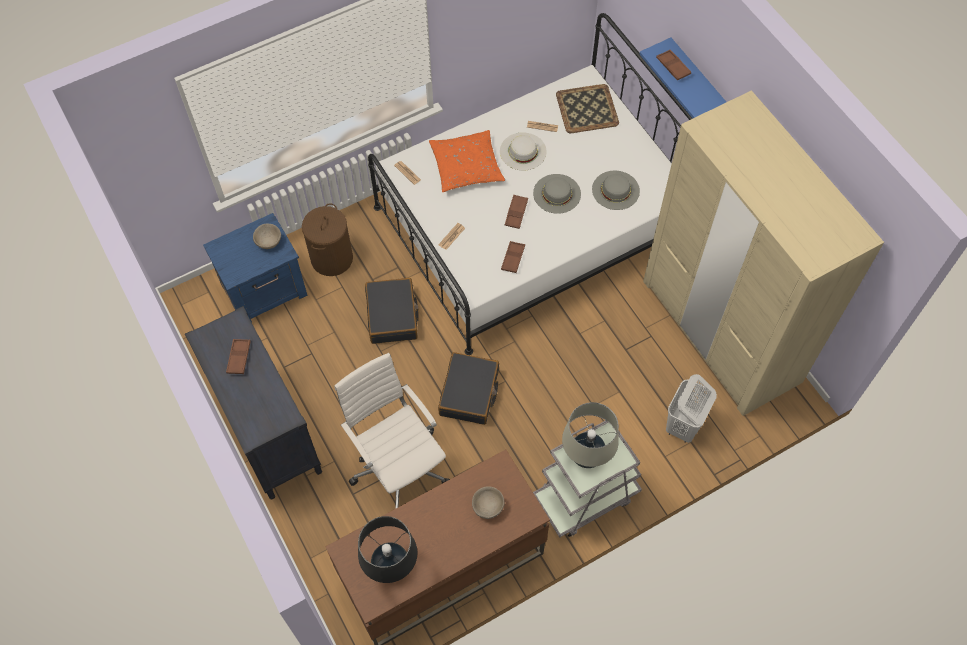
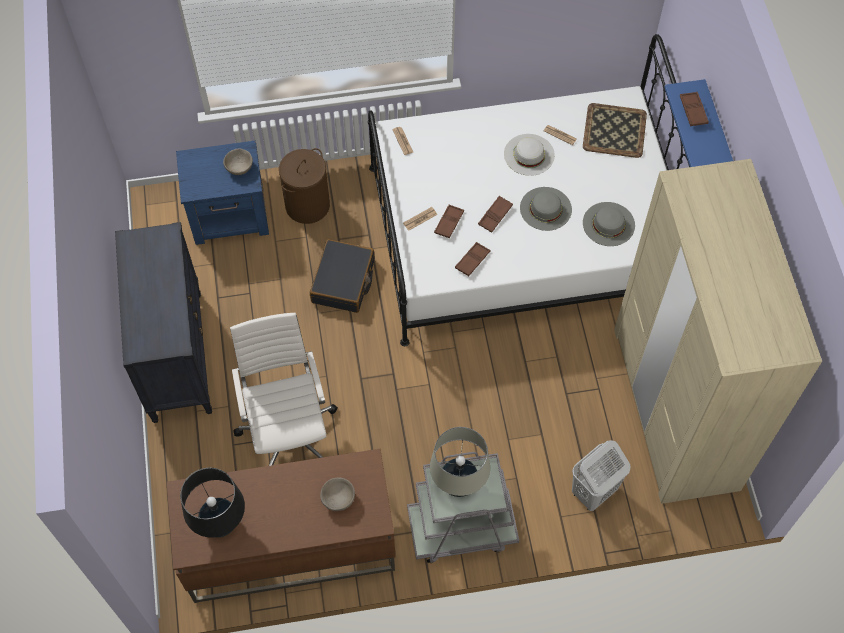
camera: 20 degrees right, 0 degrees up
brown tray [226,339,251,374] -> brown tray moved to [434,204,464,238]
orange pillow [429,130,505,192] -> none
black suitcase [438,352,499,425] -> none

